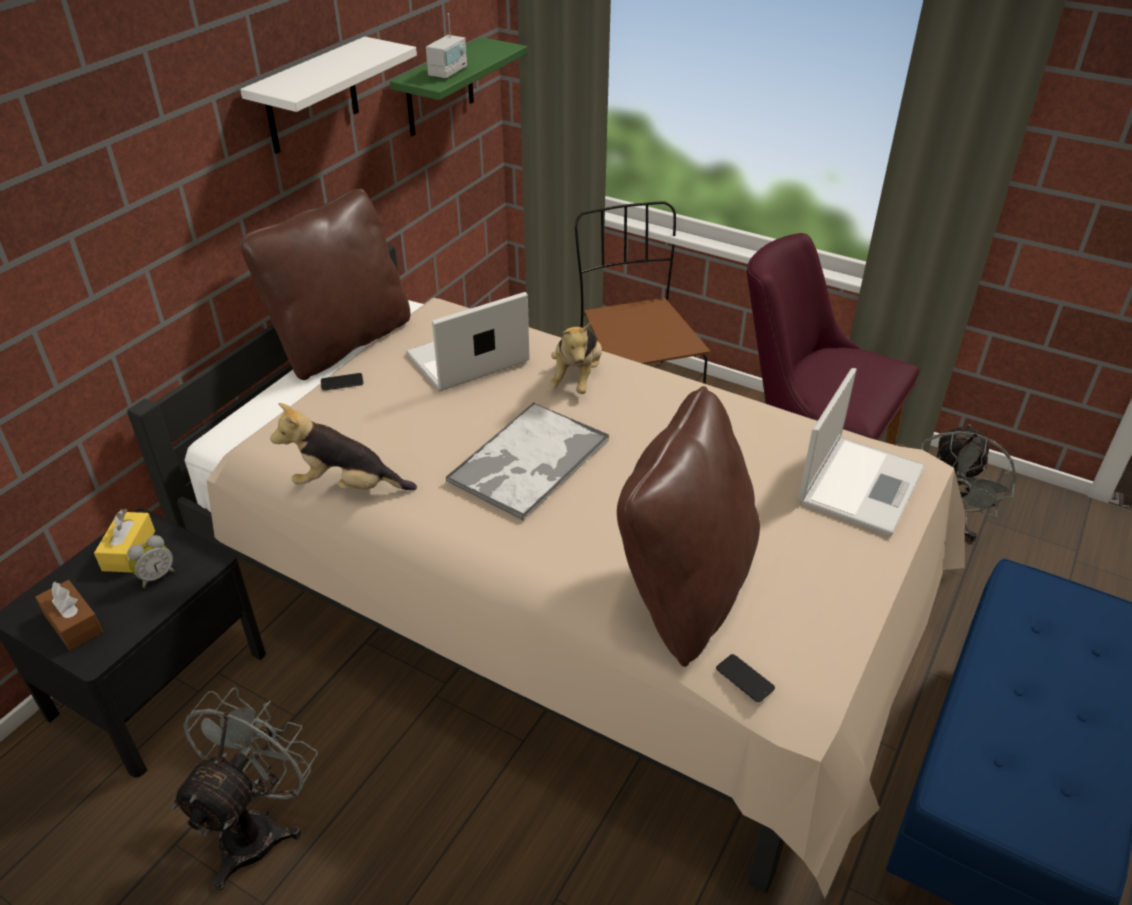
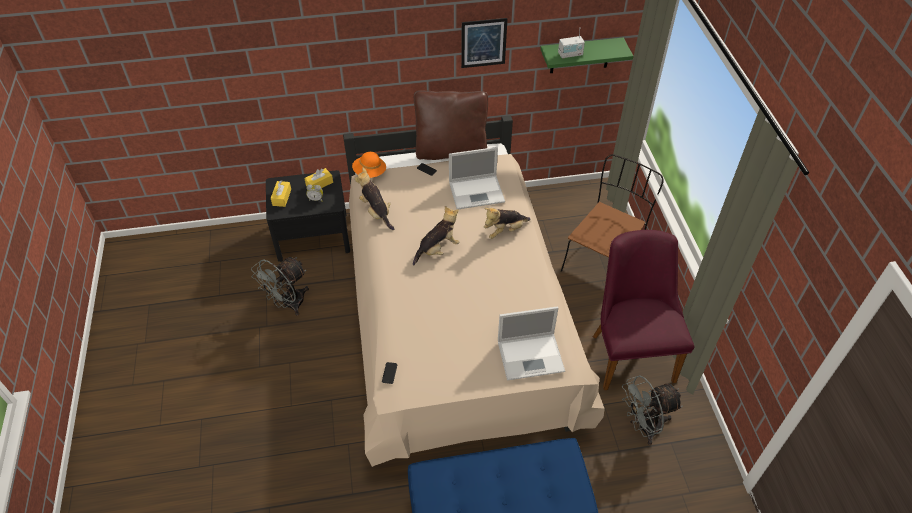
camera: 50 degrees right, 10 degrees up
brown tissue box [35,580,103,650] -> yellow tissue box [271,180,291,207]
grey fan [172,687,318,890] -> grey fan turned 150 degrees clockwise [251,257,309,316]
white shelf [240,37,417,154] -> picture [461,18,507,68]
laptop [406,292,530,392] -> laptop turned 150 degrees clockwise [449,147,505,209]
tray [445,402,610,521] -> plush toy [413,206,460,265]
brown pillow [617,386,760,667] -> none
none -> orange hat [352,152,386,178]

